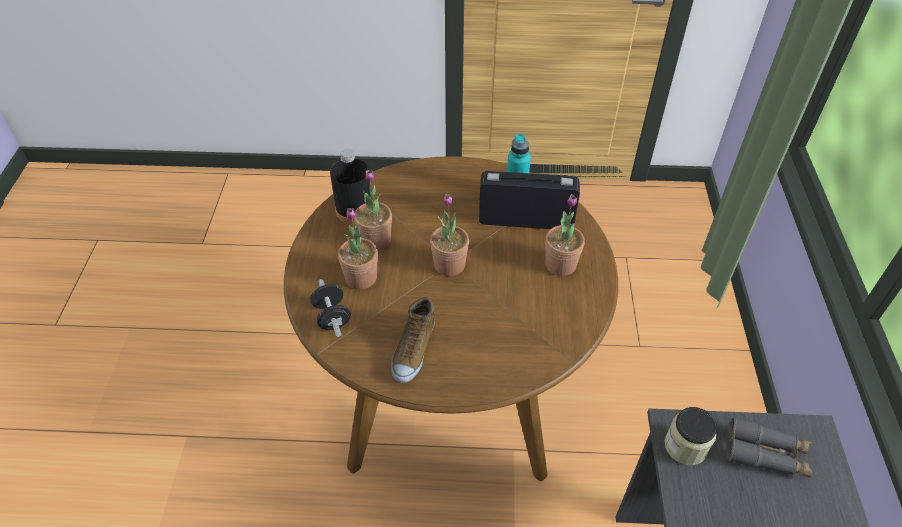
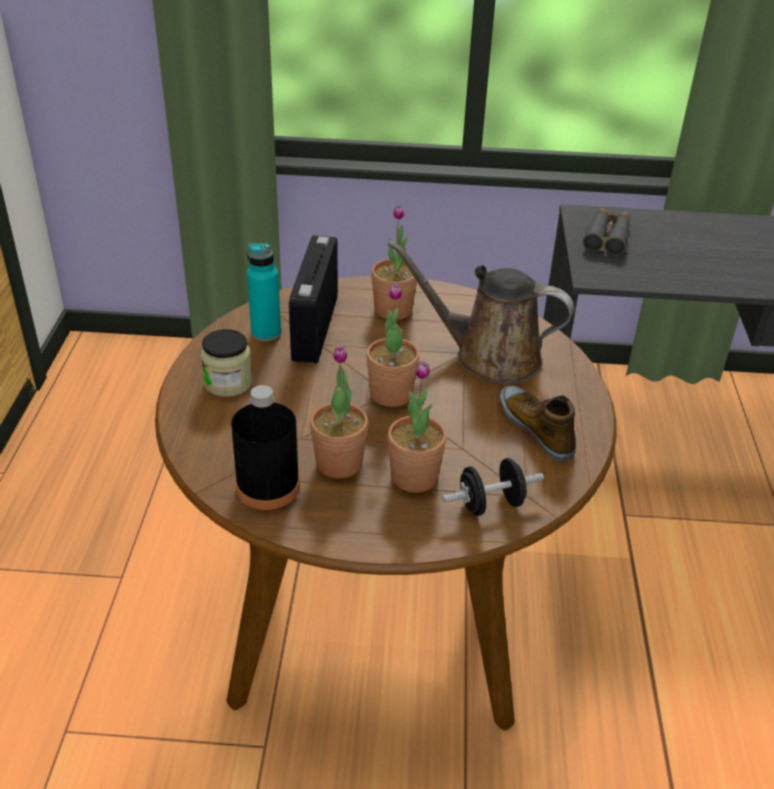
camera: 90 degrees left, 10 degrees down
shoe [391,297,435,383] -> shoe turned 135 degrees counterclockwise [500,385,576,461]
jar [665,407,717,465] -> jar moved to [201,329,253,397]
none -> brown watering can [387,240,574,384]

